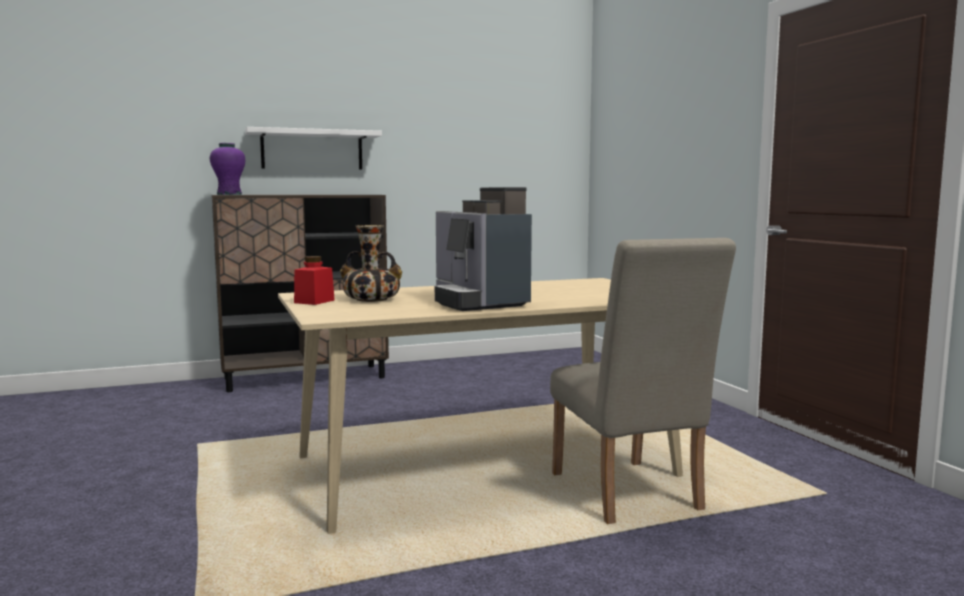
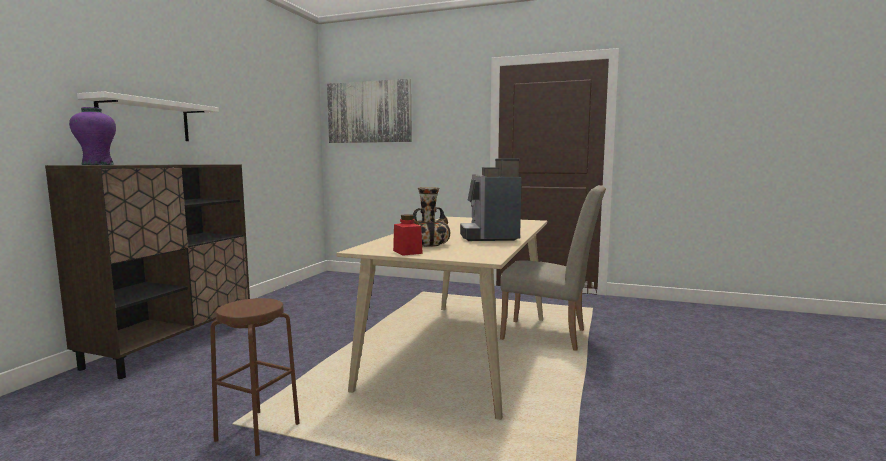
camera: 50 degrees left, 0 degrees up
coffee machine [435,187,532,311] -> coffee machine turned 75 degrees clockwise [460,158,522,241]
none -> brown stool [210,298,300,456]
none -> picture [327,79,412,143]

